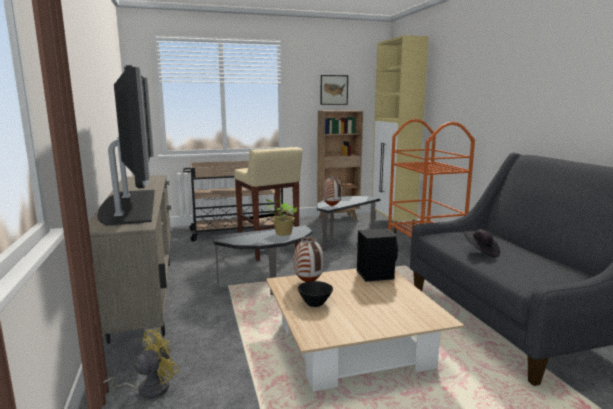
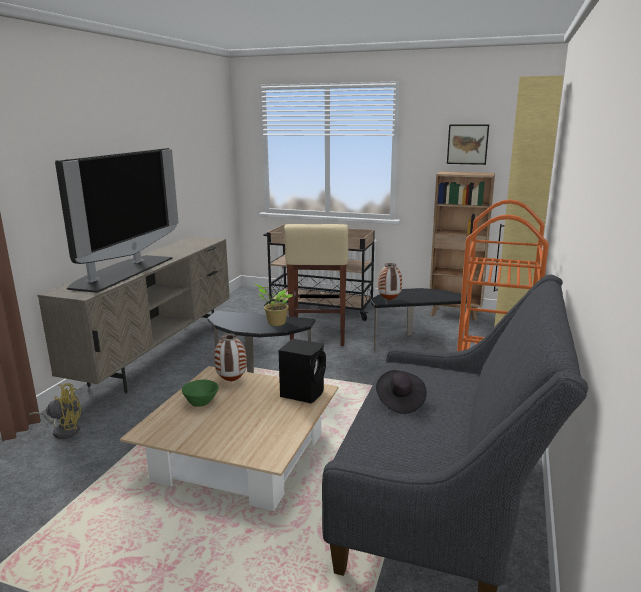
camera: 35 degrees right, 5 degrees up
black bowl [298,281,333,307] -> green bowl [182,380,219,407]

